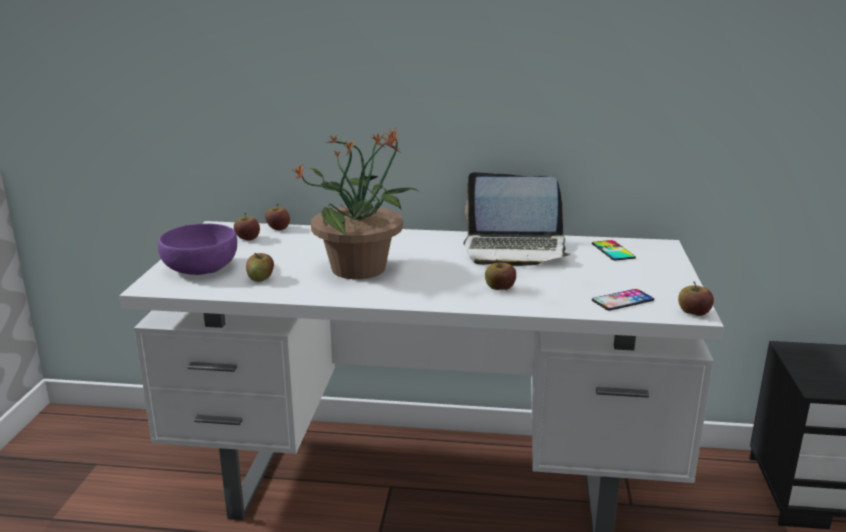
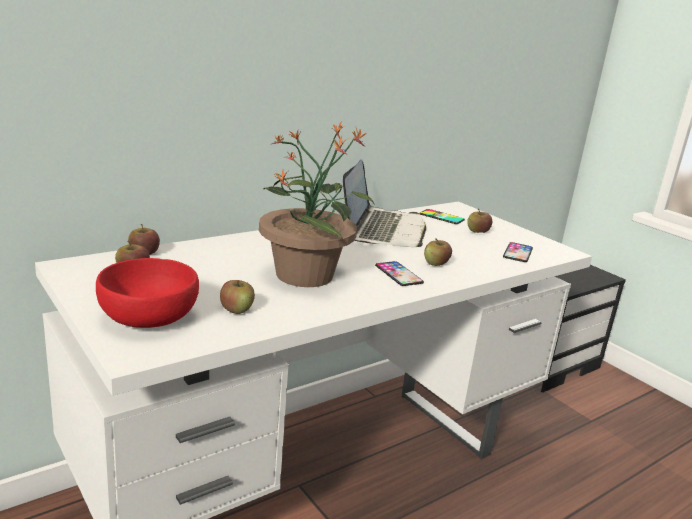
camera: 45 degrees left, 0 degrees up
purple bowl [158,223,237,275] -> red bowl [96,258,199,328]
laptop [463,172,571,266] -> laptop turned 45 degrees counterclockwise [343,159,426,247]
apple [678,282,714,316] -> apple moved to [467,209,492,233]
none -> phone [375,261,424,286]

